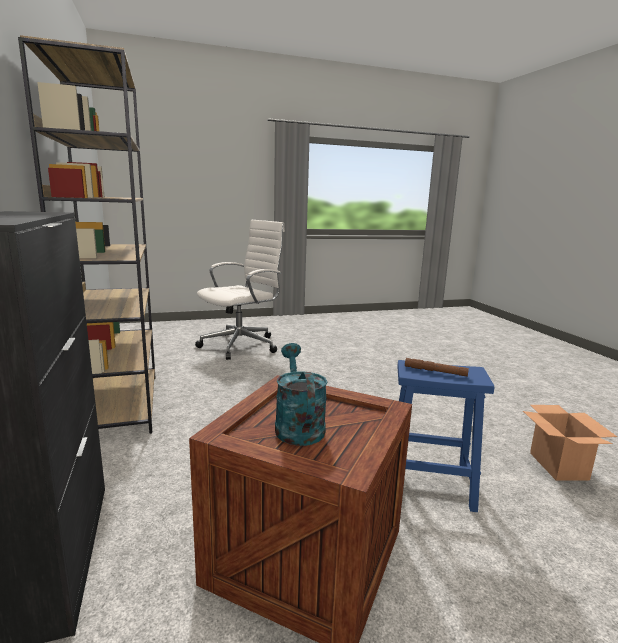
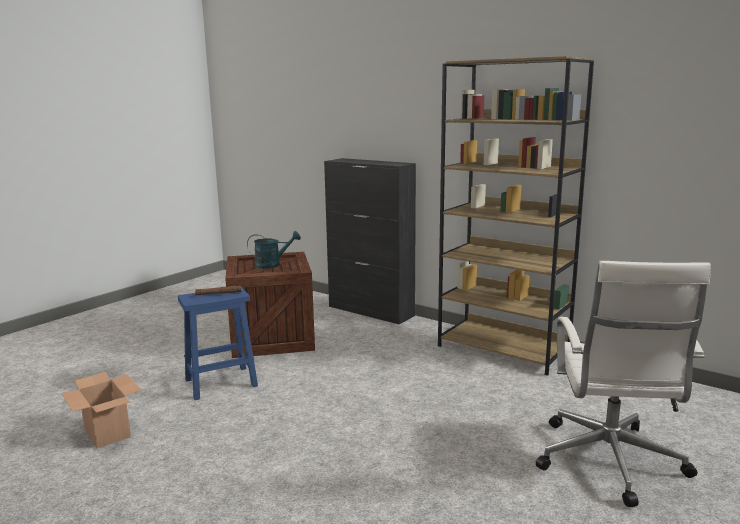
camera: 145 degrees right, 0 degrees up
turquoise watering can [275,343,328,446] -> turquoise watering can turned 60 degrees counterclockwise [247,231,301,269]

